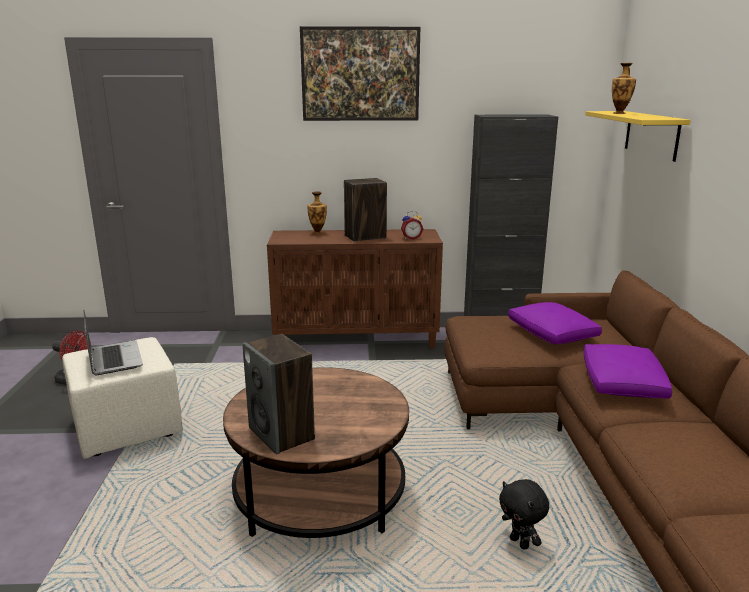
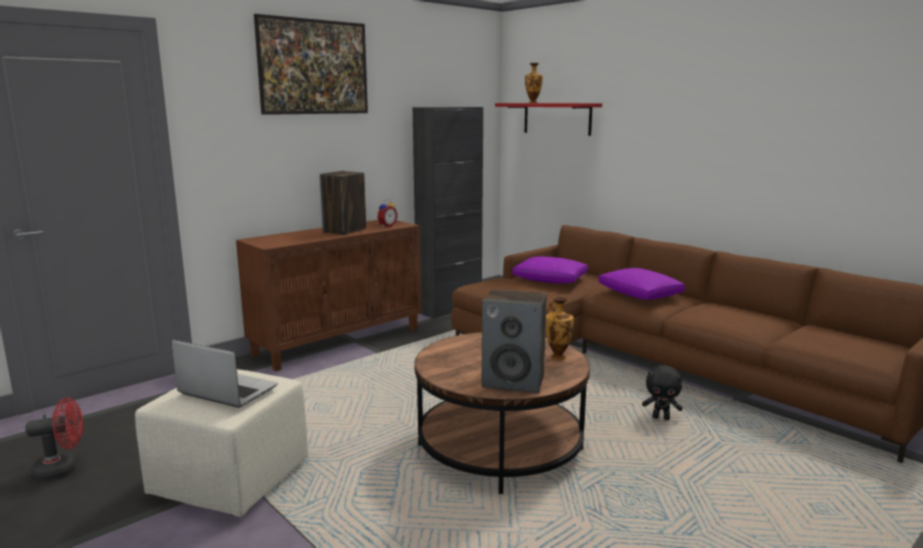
camera: 40 degrees left, 5 degrees down
vase [308,192,327,235] -> vase moved to [546,296,574,360]
yellow shelf [585,111,691,162] -> red shelf [495,103,602,136]

